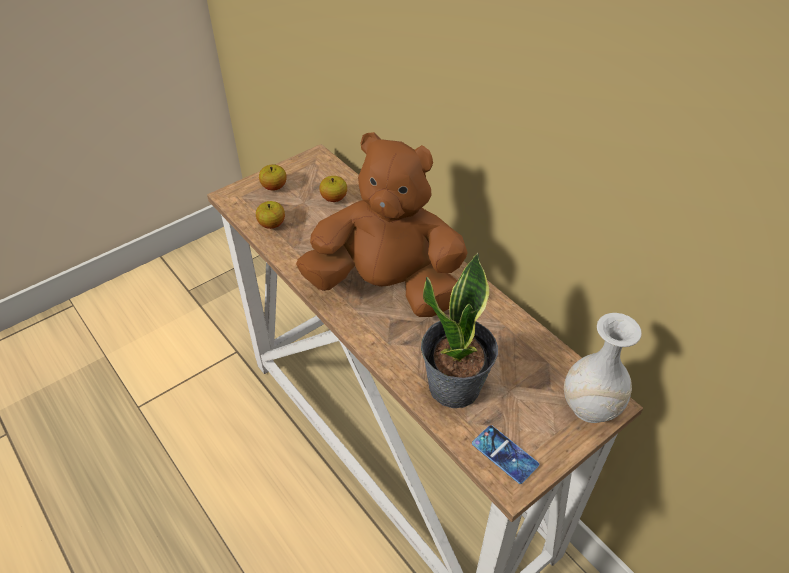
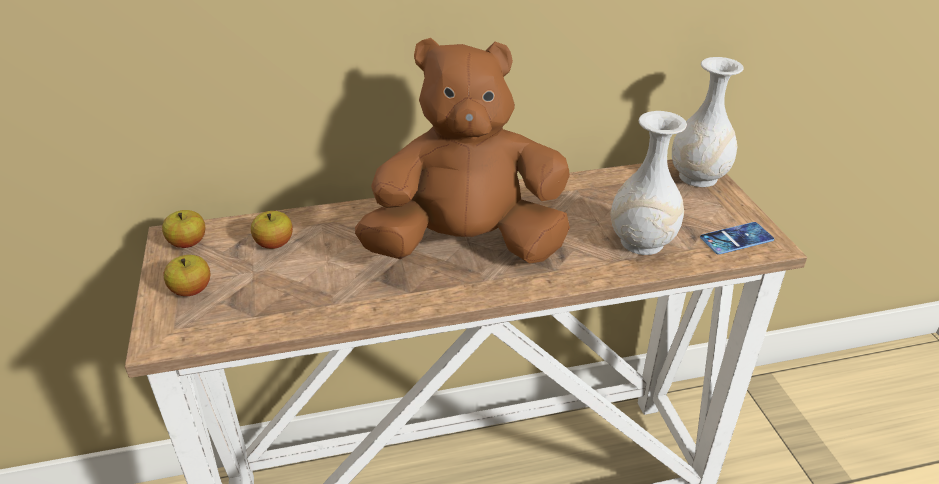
camera: 65 degrees left, 10 degrees down
apple [256,201,285,229] -> apple moved to [162,210,205,248]
brown plush toy [296,132,468,317] -> brown plush toy turned 45 degrees clockwise [355,38,570,264]
potted plant [421,253,498,408] -> white vase [611,111,687,255]

